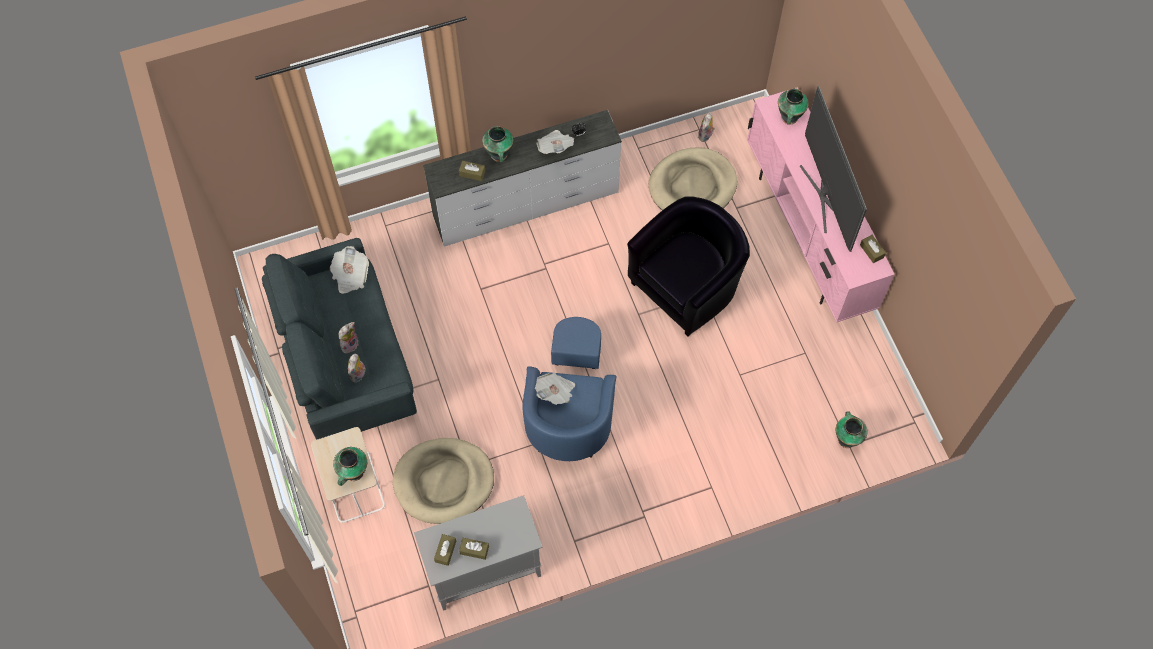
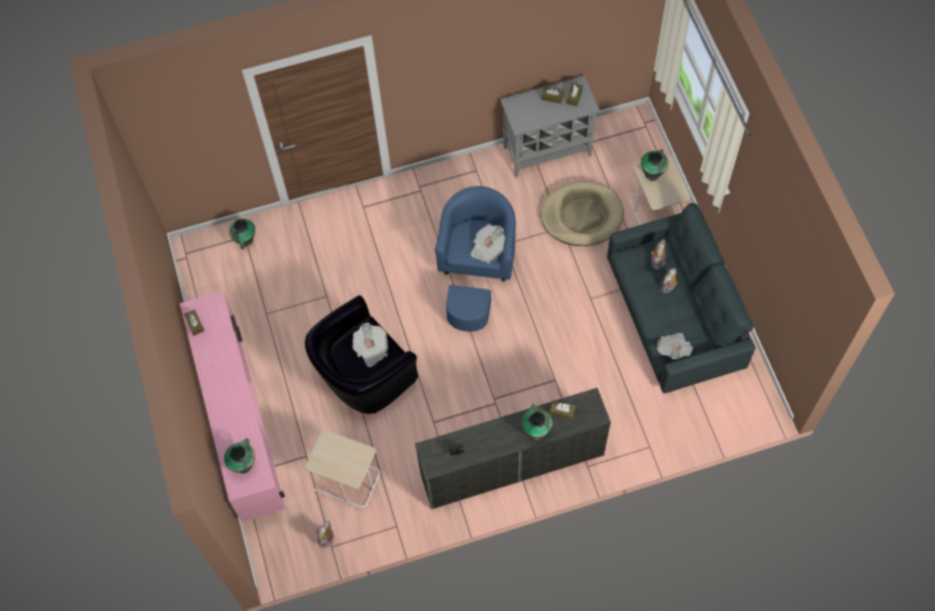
camera: 175 degrees left, 0 degrees up
newspaper [537,130,574,154] -> newspaper moved to [352,323,388,367]
beige dog bed [649,147,737,210] -> beige side table [305,430,380,508]
television [800,86,867,252] -> none

